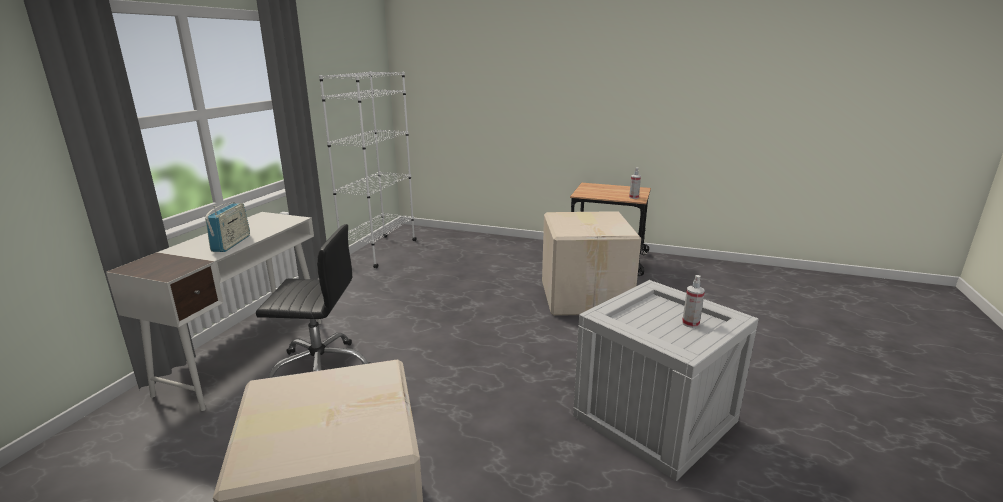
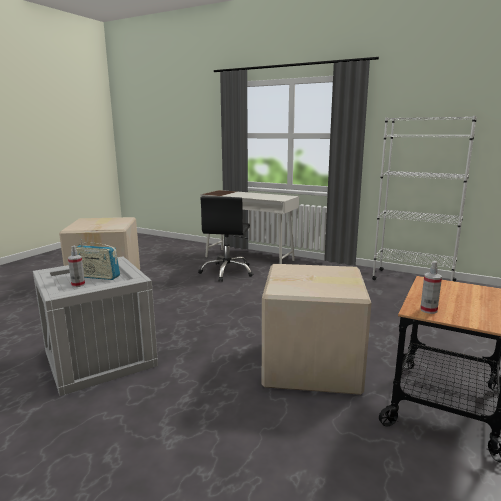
camera: 100 degrees right, 5 degrees down
radio [205,202,250,252] -> radio moved to [76,239,120,280]

